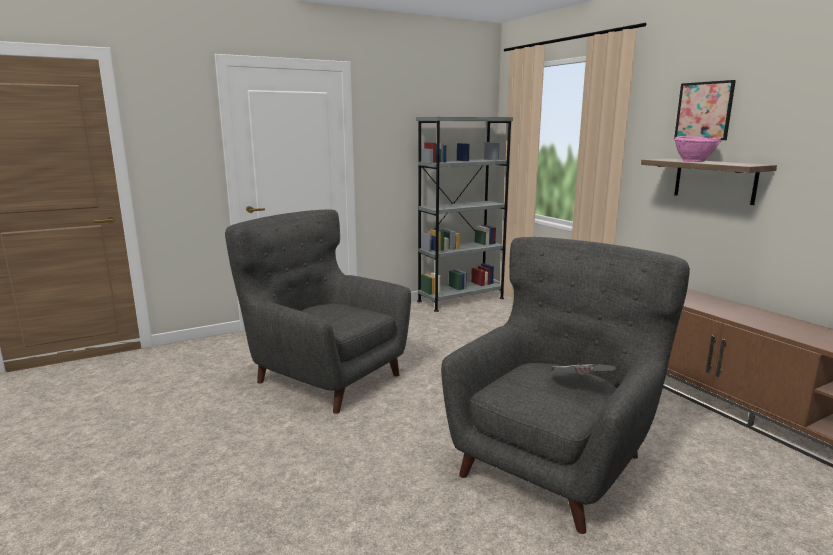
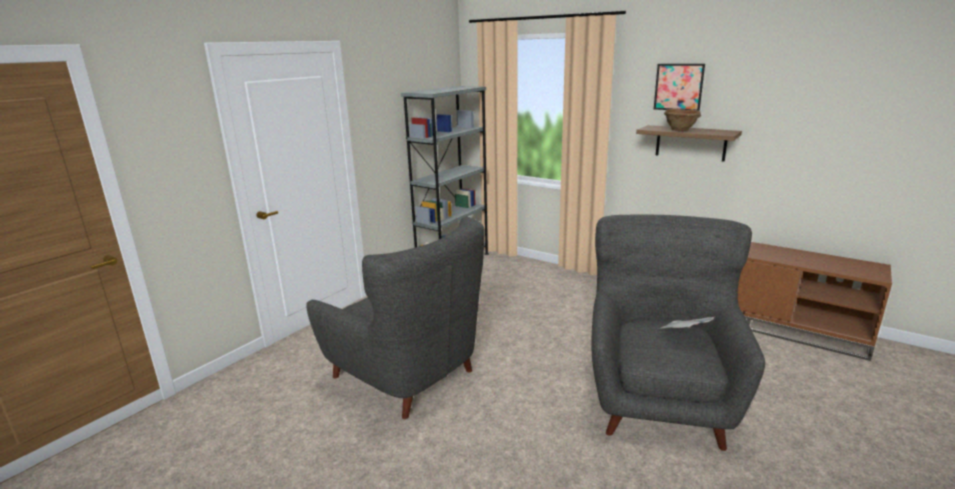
camera: 25 degrees left, 5 degrees up
grey armchair [225,210,411,414] -> grey armchair turned 150 degrees counterclockwise [306,217,485,419]
pink bowl [674,136,721,162] -> brown bowl [664,109,701,131]

